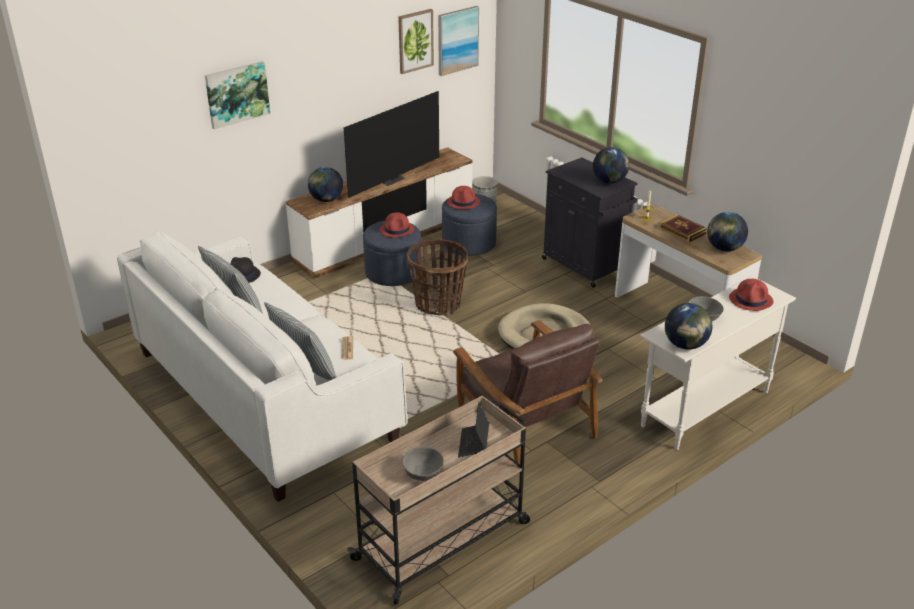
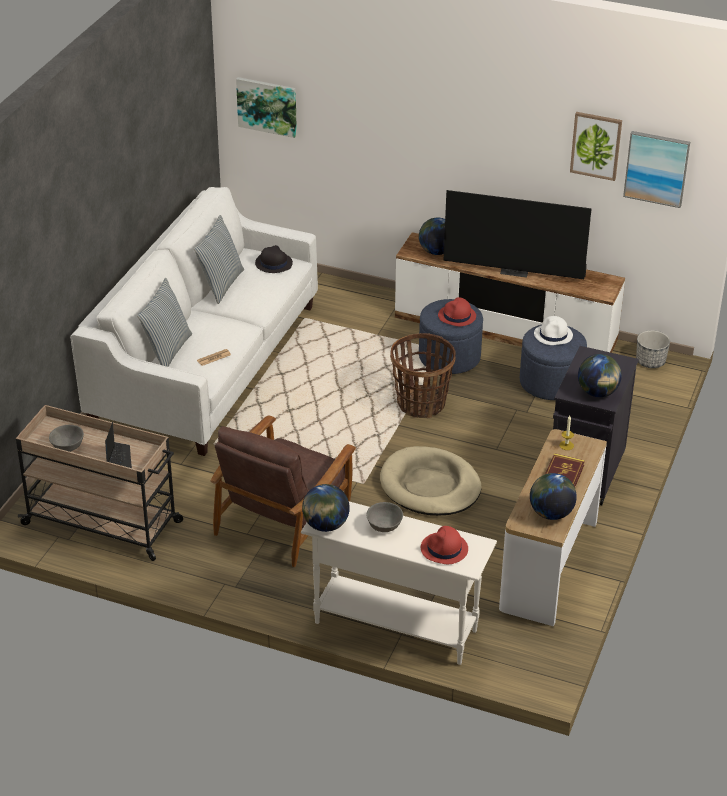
camera: 60 degrees right, 5 degrees up
picture [205,61,270,129] -> picture moved to [236,77,297,138]
red hat [447,186,480,209] -> white hat [534,316,573,345]
laptop [458,402,489,457] -> laptop turned 105 degrees clockwise [105,422,132,468]

